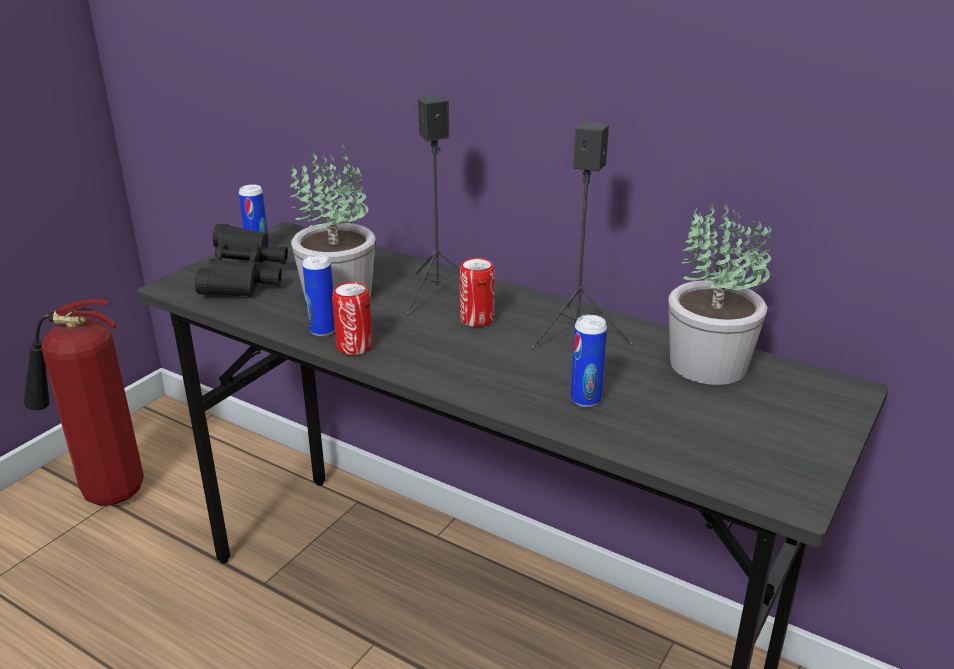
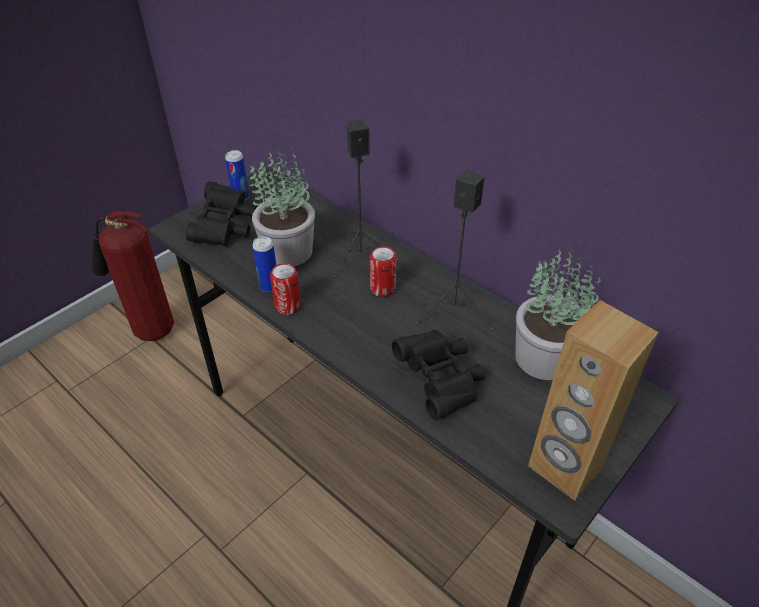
camera: 10 degrees right, 15 degrees up
can [571,315,607,407] -> black binoculars [392,330,486,420]
none -> brown speaker [528,300,659,500]

